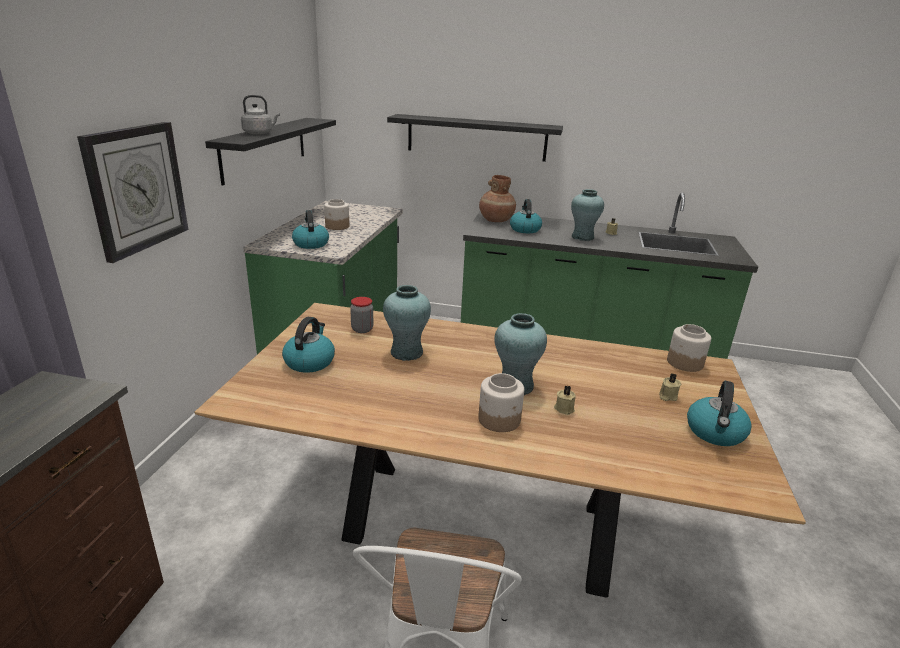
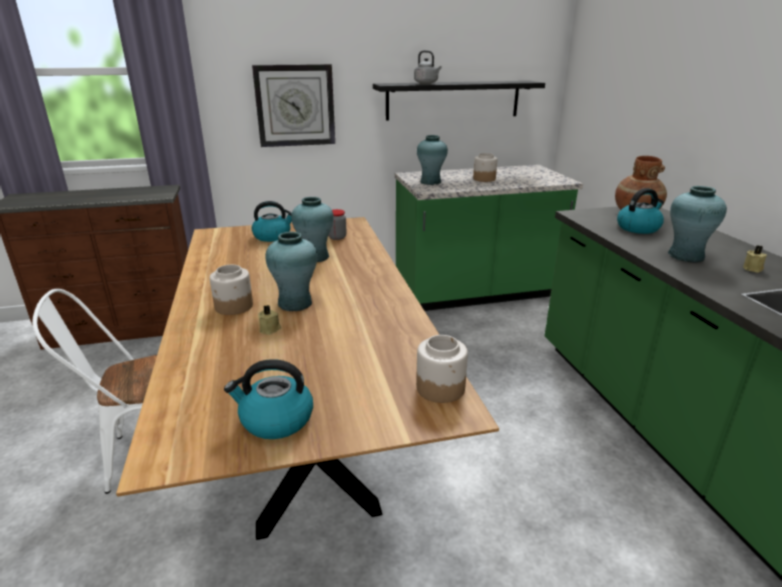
camera: 65 degrees right, 0 degrees up
kettle [292,210,329,249] -> turquoise vase [417,135,448,185]
black shelf [387,114,563,162] -> none
beige candle [659,374,681,401] -> none

